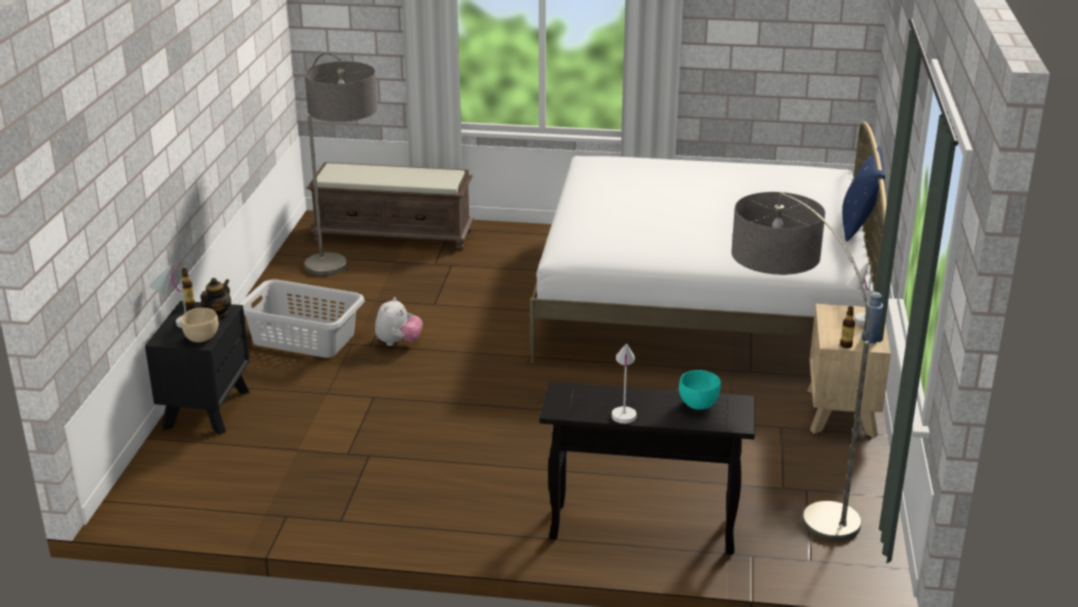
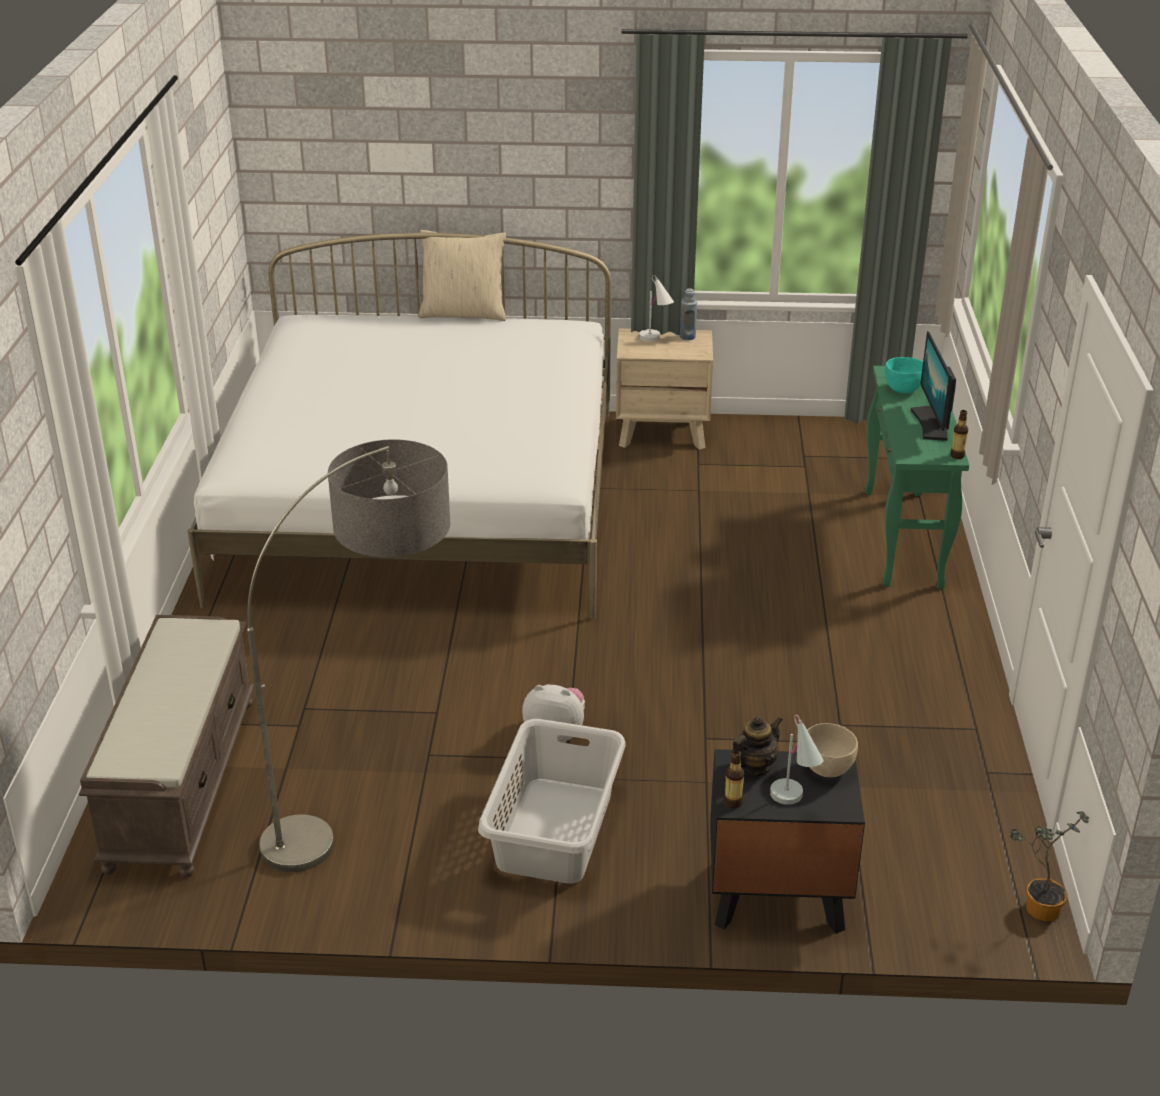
camera: 95 degrees left, 5 degrees up
teapot [201,278,231,319] -> teapot turned 120 degrees clockwise [730,716,782,776]
black console table [539,381,755,555] -> green console table [865,366,969,588]
white table lamp [612,344,637,424] -> monitor [910,331,956,441]
floor lamp [732,192,869,542] -> none
bottle [840,306,855,348] -> bottle moved to [950,410,968,459]
blue pillow [842,146,885,241] -> beige pillow [419,230,506,321]
none -> potted plant [1010,811,1089,921]

